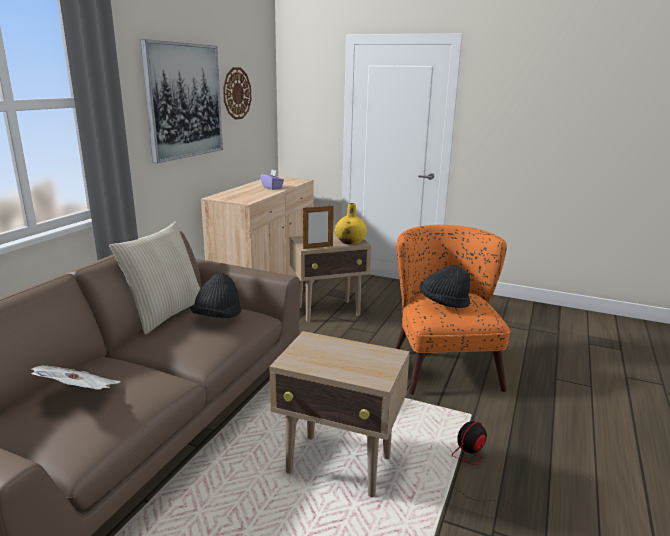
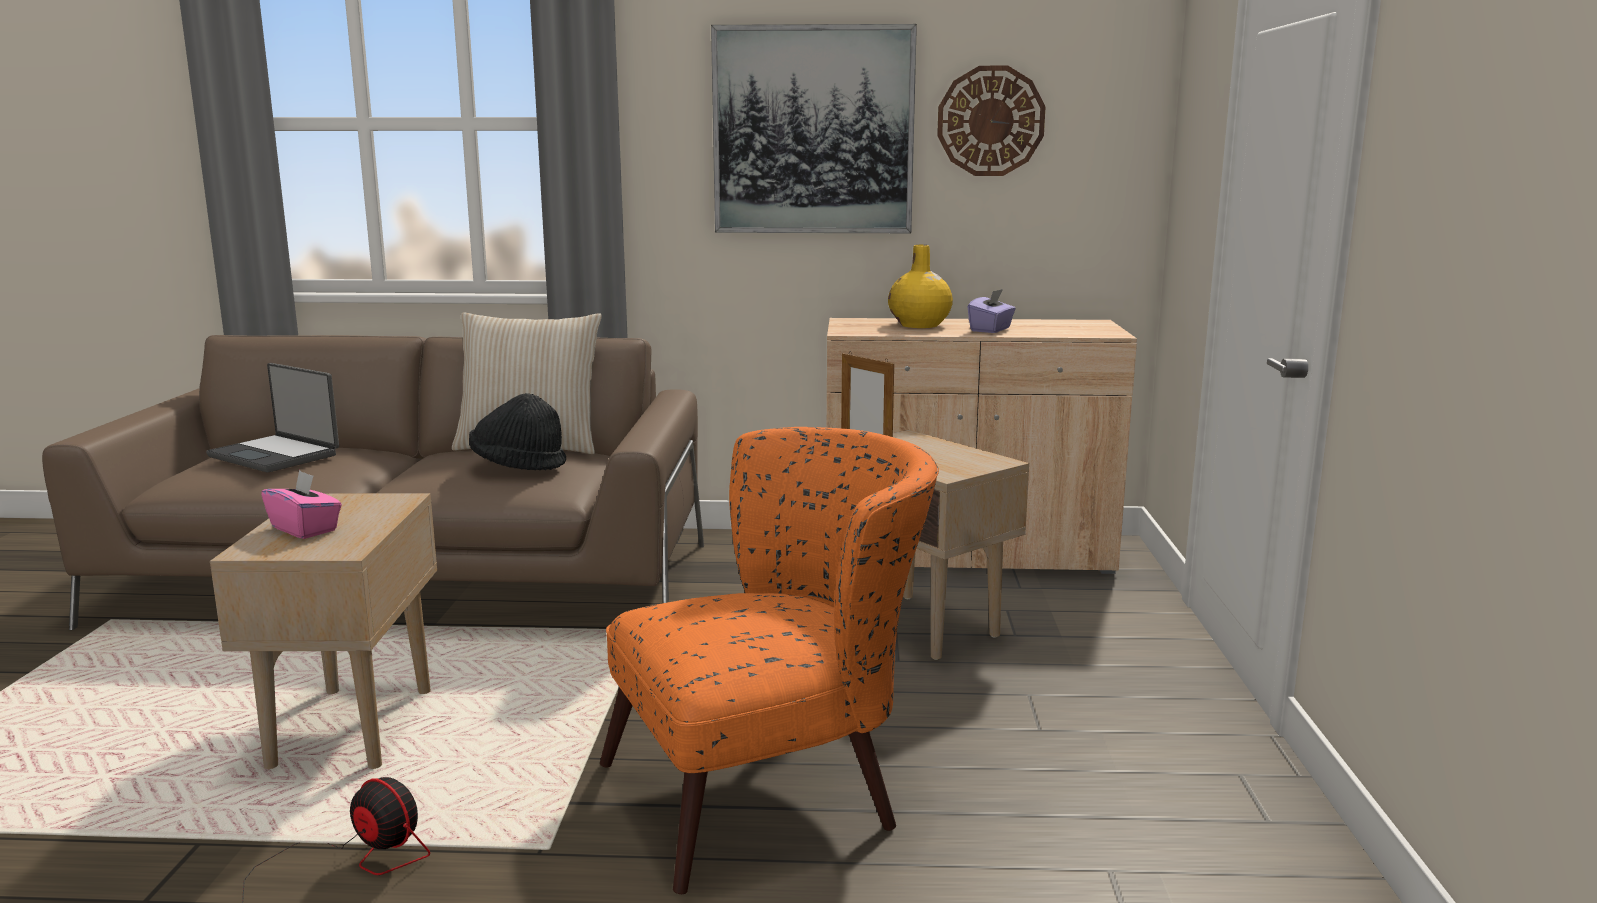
camera: 70 degrees right, 5 degrees down
newspaper [31,365,121,390] -> laptop [206,363,339,472]
yellow vase [335,203,367,245] -> yellow vase moved to [888,245,953,328]
black hat [420,265,470,308] -> none
none -> pink tissue box [261,470,342,539]

